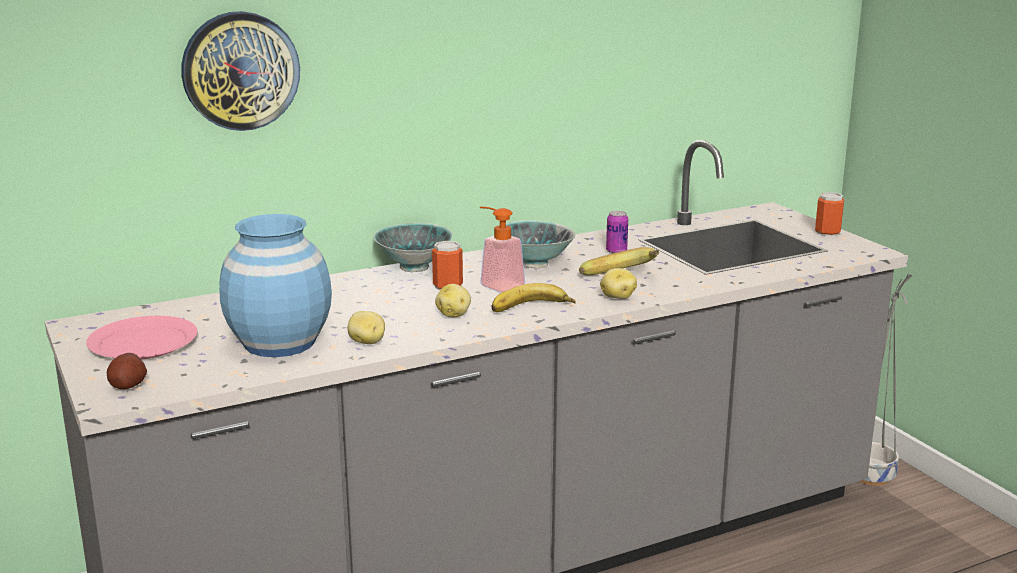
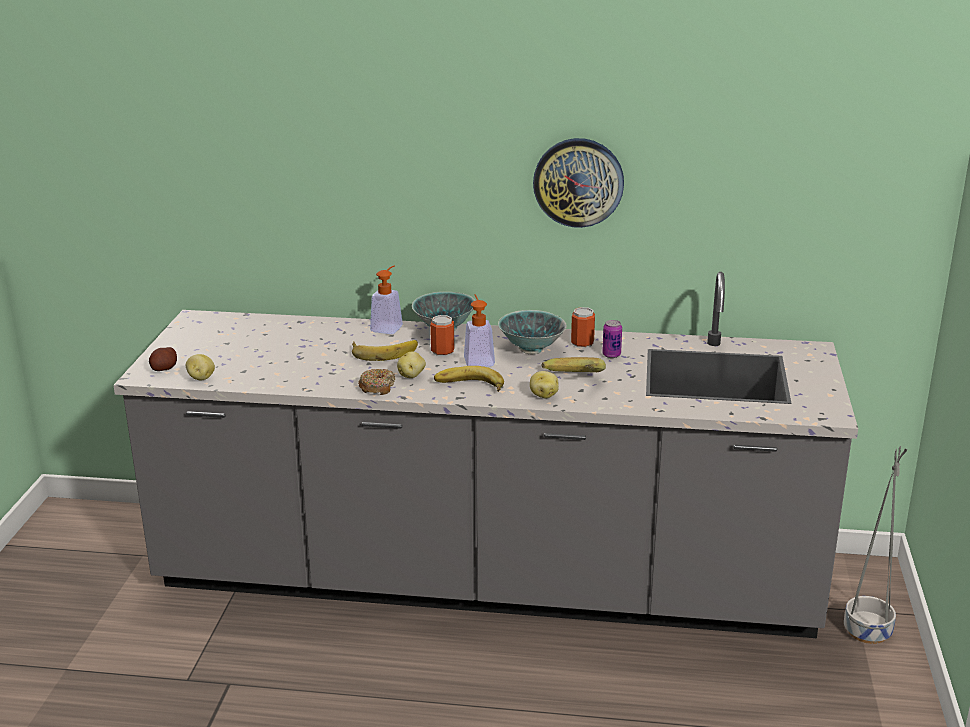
camera: 35 degrees right, 5 degrees up
pink plate [86,316,197,359] -> none
wall clock [181,11,300,131] -> wall clock moved to [533,138,624,228]
blue vase [219,214,332,357] -> none
potato [348,311,385,344] -> potato moved to [186,354,215,380]
can [815,192,844,236] -> can moved to [571,307,595,348]
none -> banana [352,340,418,361]
none -> donut [358,369,395,395]
none -> soap dispenser [370,265,403,334]

